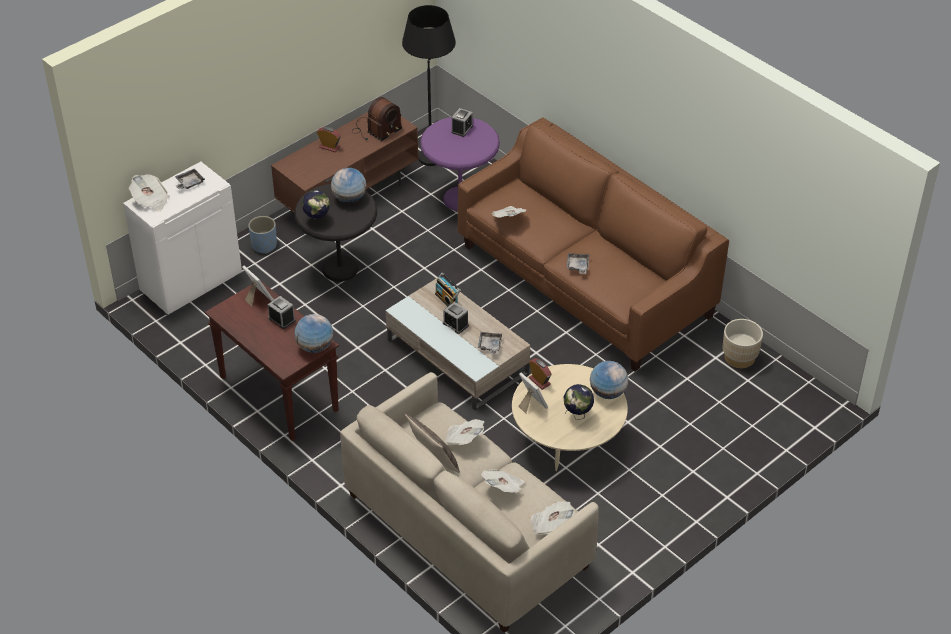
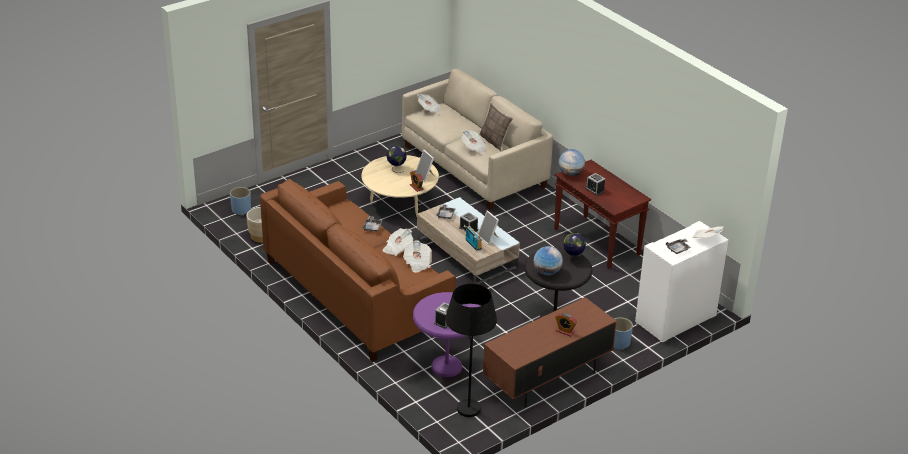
camera: 175 degrees left, 10 degrees down
picture frame [242,266,274,307] -> picture frame moved to [478,211,499,245]
radio [352,97,402,141] -> none
newspaper [481,470,525,493] -> newspaper moved to [383,228,413,256]
globe [590,361,628,399] -> none
none -> blue planter [230,187,251,215]

